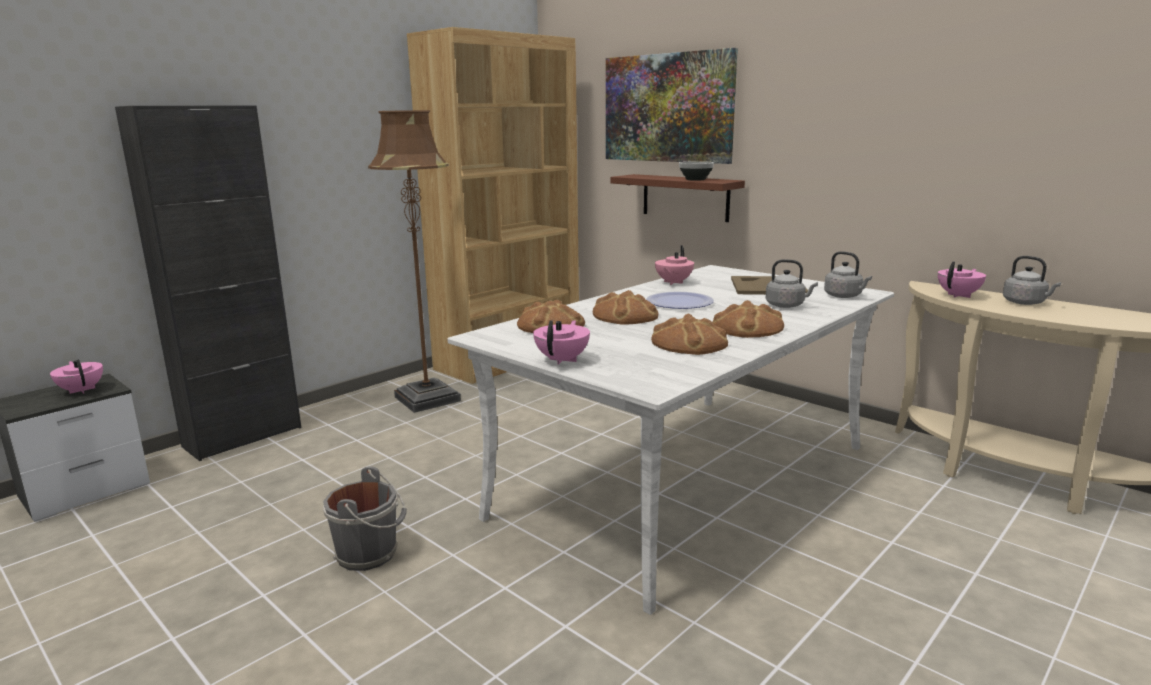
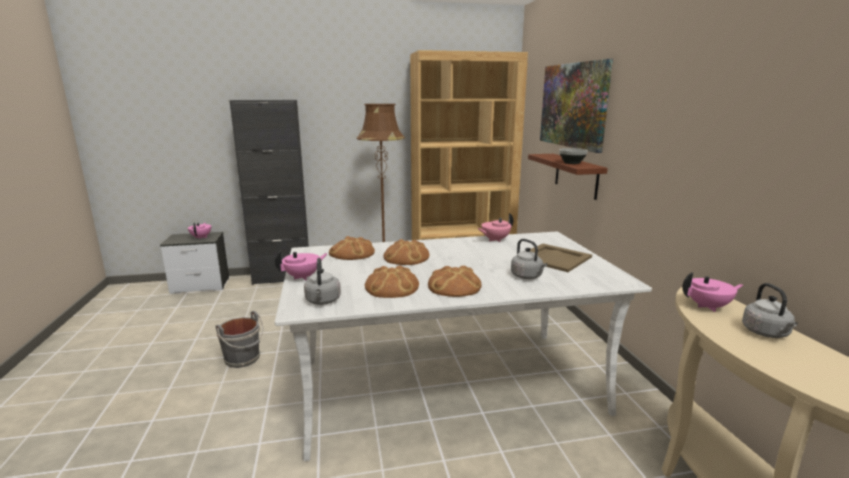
camera: 35 degrees right, 0 degrees up
plate [646,291,714,309] -> none
grey kettle [824,251,872,298] -> grey kettle moved to [304,258,341,305]

